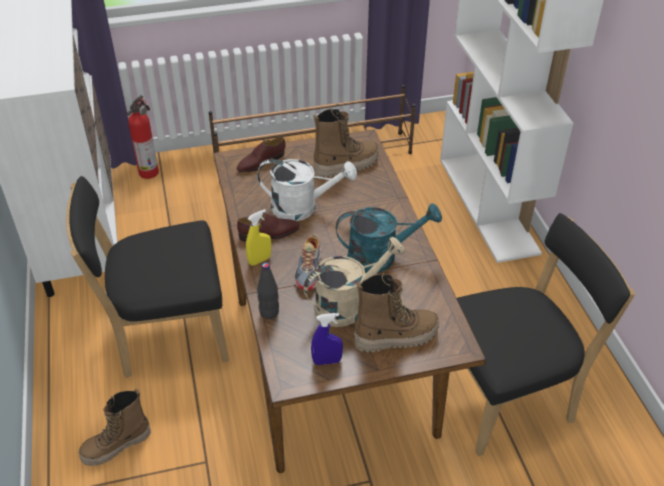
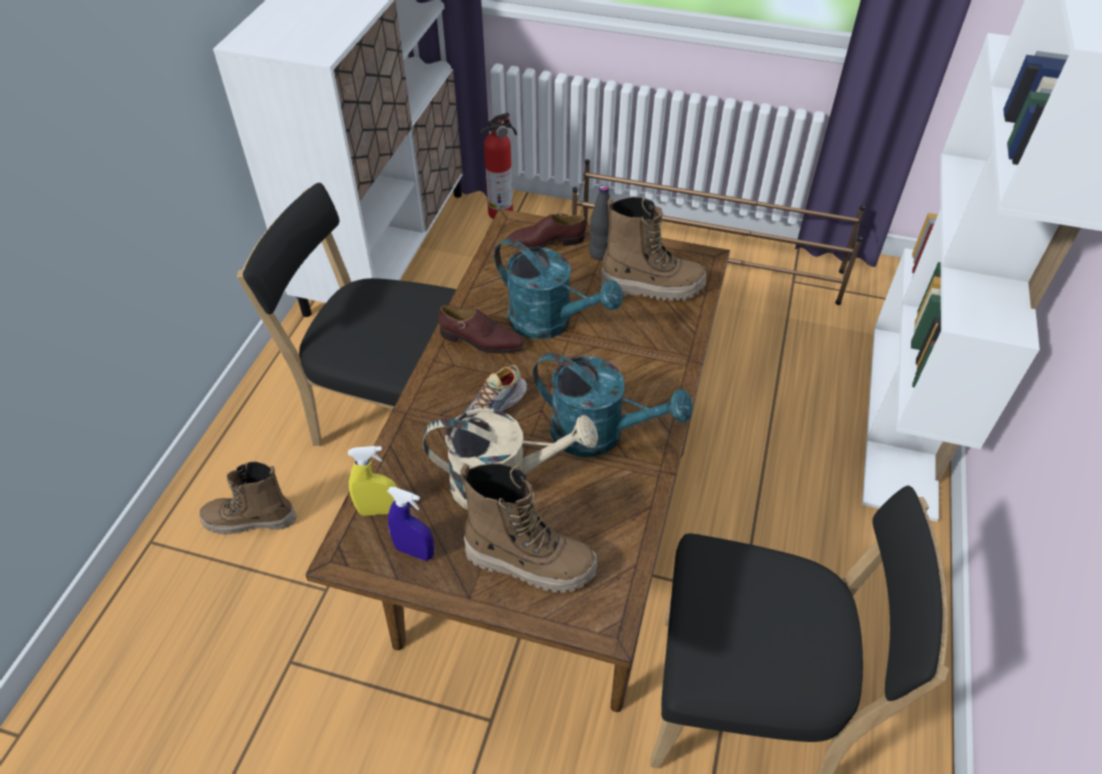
camera: 30 degrees right, 5 degrees up
yellow spray bottle [246,209,271,266] -> yellow spray bottle moved to [348,446,397,516]
white watering can [257,159,357,221] -> turquoise watering can [494,238,623,339]
black bottle [257,262,279,319] -> black bottle moved to [589,185,610,261]

